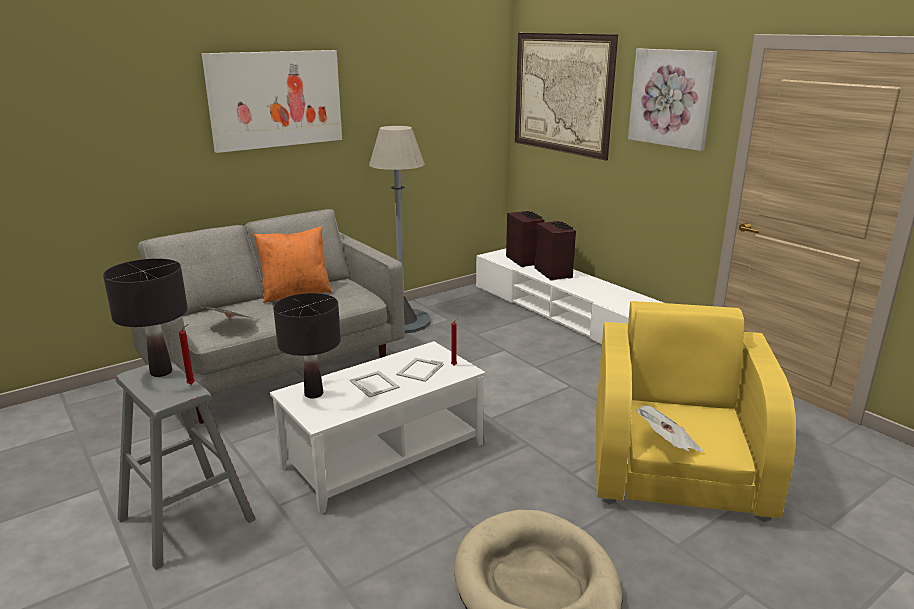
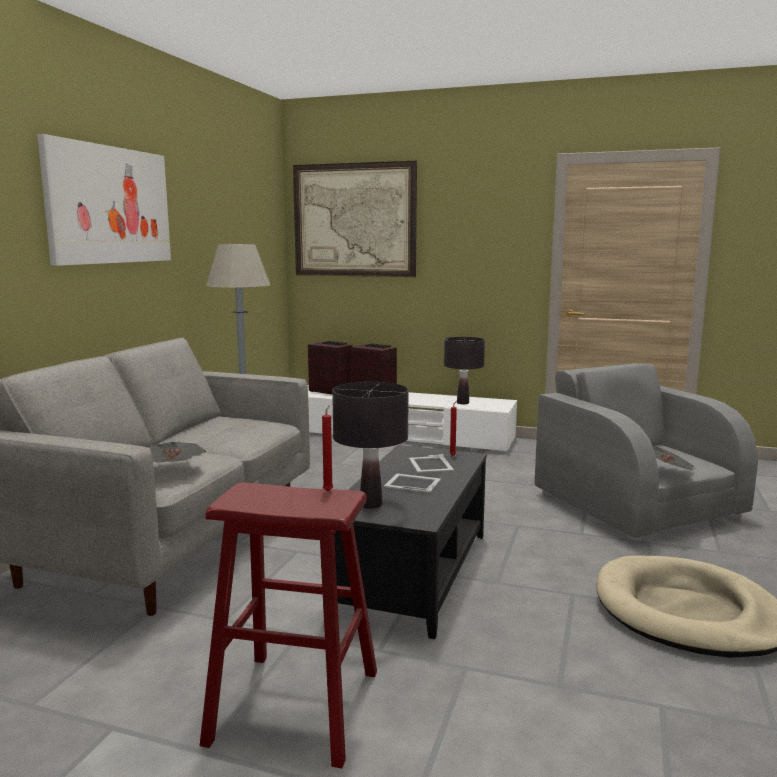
camera: 35 degrees left, 10 degrees down
black table lamp [103,259,188,377] -> black table lamp moved to [444,337,485,404]
grey stool [115,361,256,570] -> red stool [200,482,377,768]
orange pillow [254,227,333,303] -> none
white coffee table [270,341,485,514] -> black coffee table [334,445,487,639]
yellow armchair [596,301,796,522] -> grey armchair [535,364,758,544]
picture [628,49,717,151] -> none

